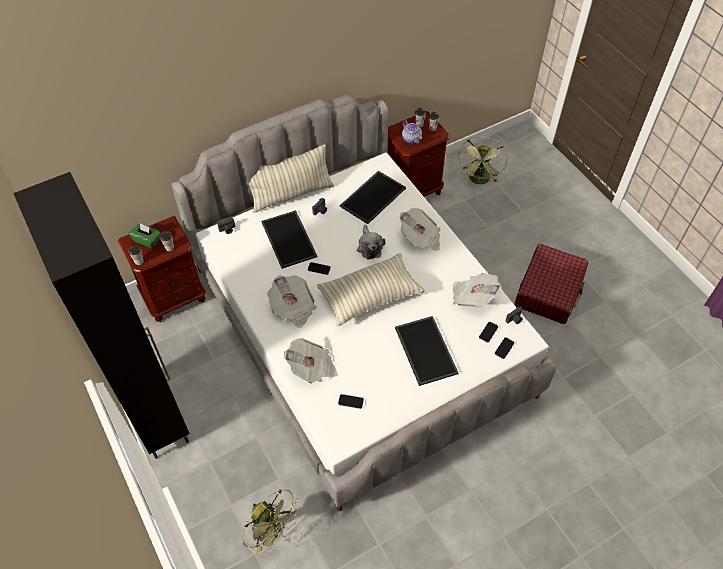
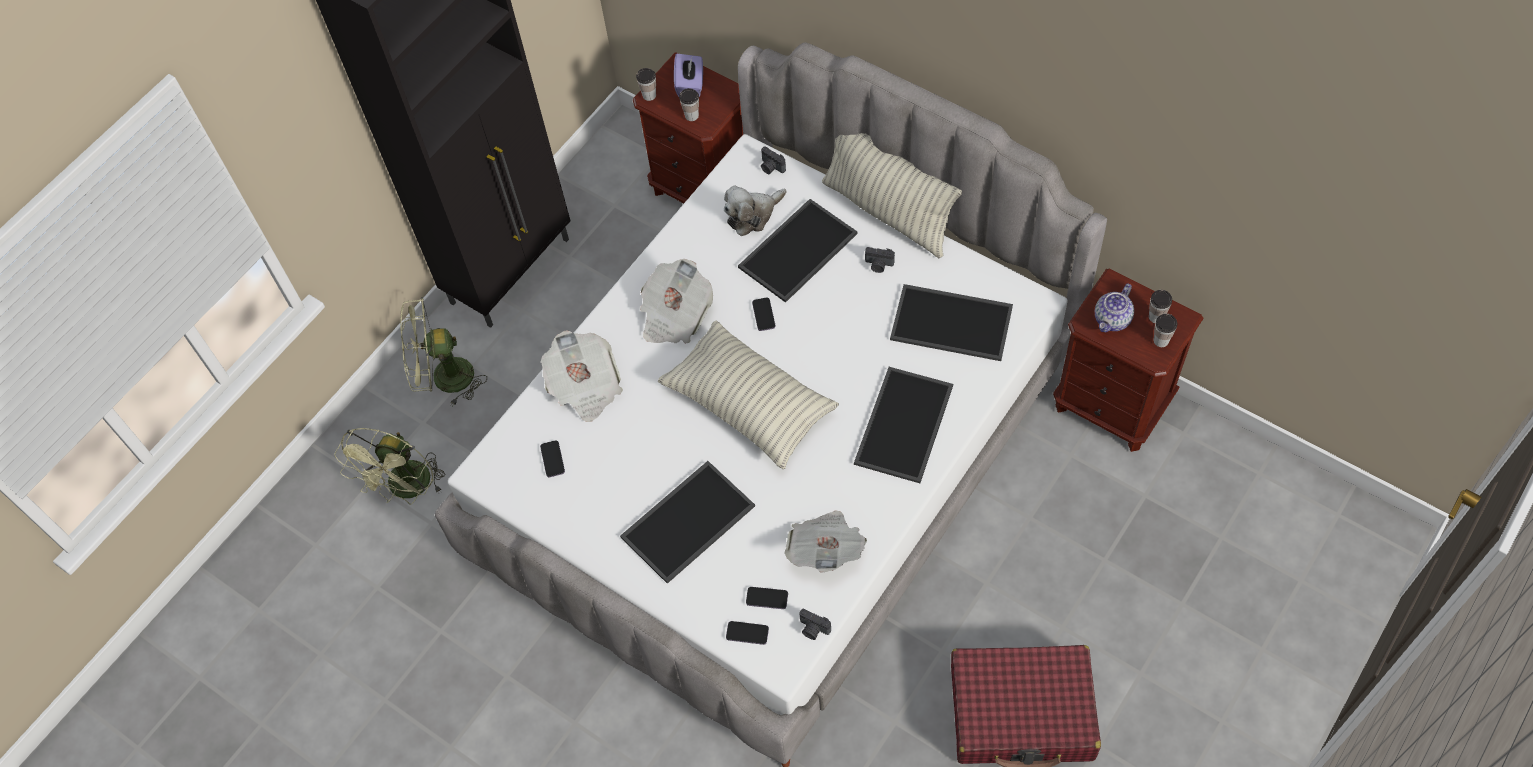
camera: 70 degrees right, 5 degrees up
green tissue box [129,223,161,248] -> purple tissue box [674,54,703,97]
plush toy [357,225,386,260] -> plush toy moved to [724,185,786,236]
newspaper [400,208,441,251] -> tray [854,367,953,483]
green fan [458,137,508,184] -> green fan moved to [400,297,487,407]

